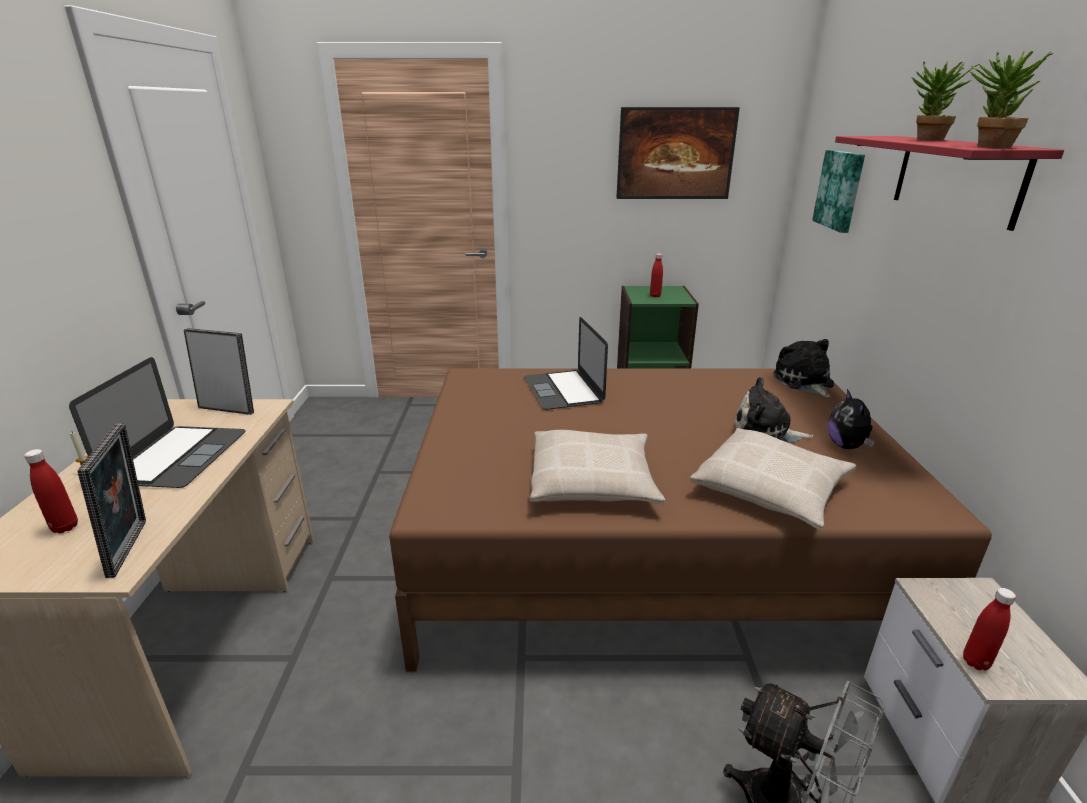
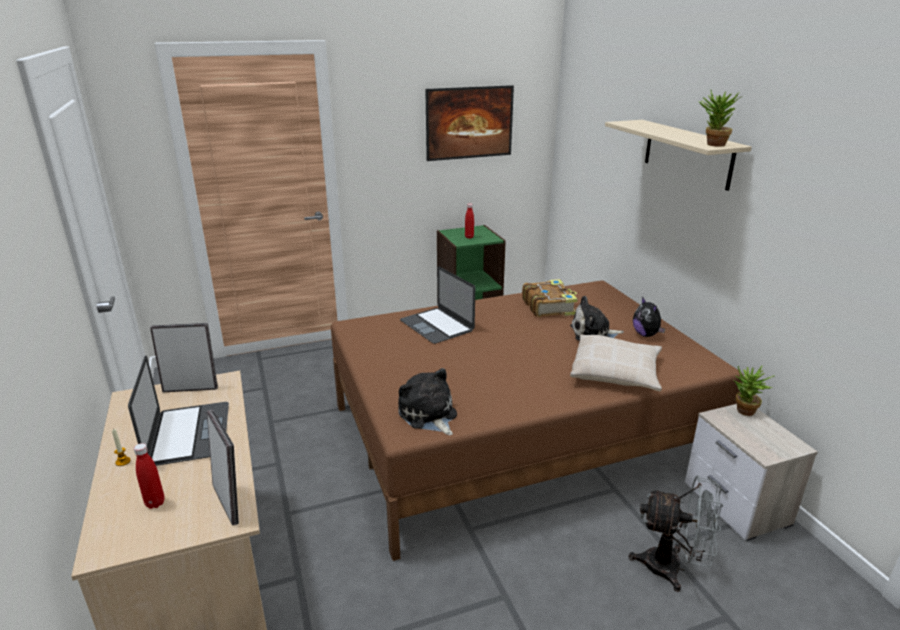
camera: 20 degrees left, 0 degrees up
beige pillow [530,430,665,504] -> none
plush toy [774,339,834,398] -> plush toy moved to [398,368,457,435]
picture [812,150,865,233] -> none
red shelf [835,136,1064,231] -> beige shelf [605,120,752,191]
potted plant [911,61,980,140] -> potted plant moved to [734,365,774,416]
red bottle [963,588,1016,670] -> none
none -> book [522,279,578,317]

